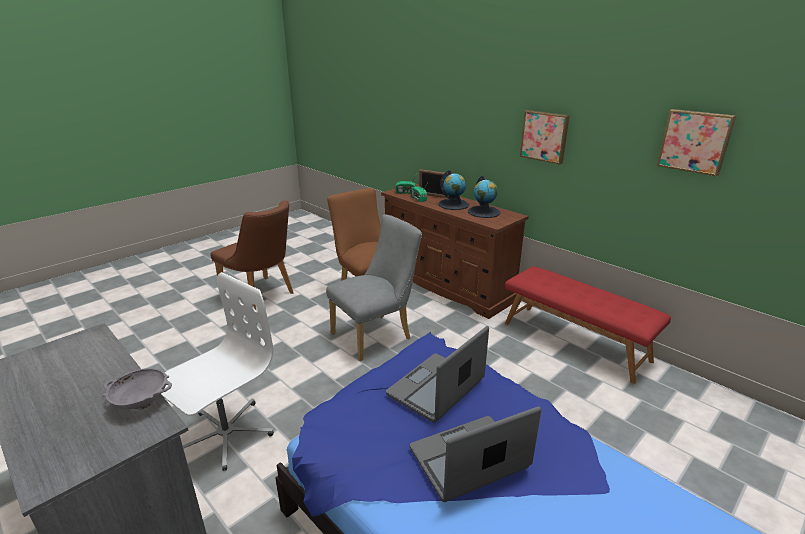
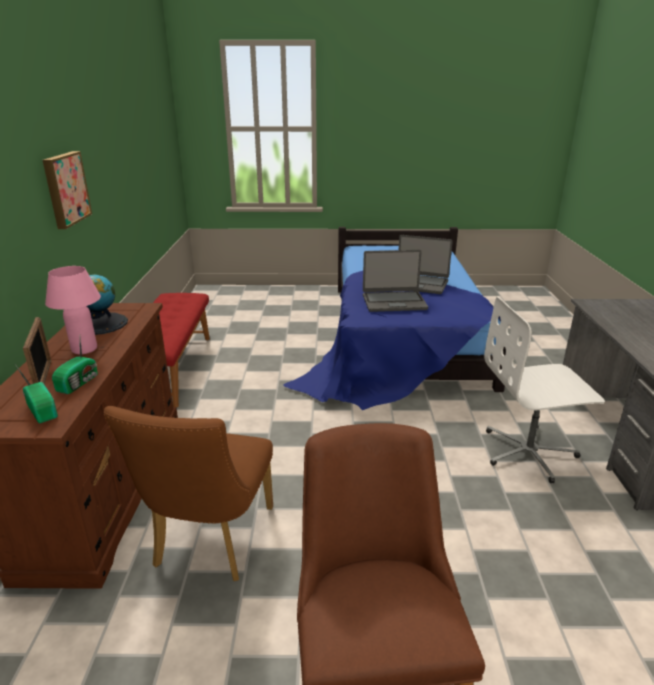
camera: 135 degrees left, 0 degrees up
grey bowl [103,368,172,410] -> none
grey chair [326,215,422,361] -> none
globe [438,170,469,210] -> pink table lamp [45,266,101,354]
picture [657,109,736,177] -> none

